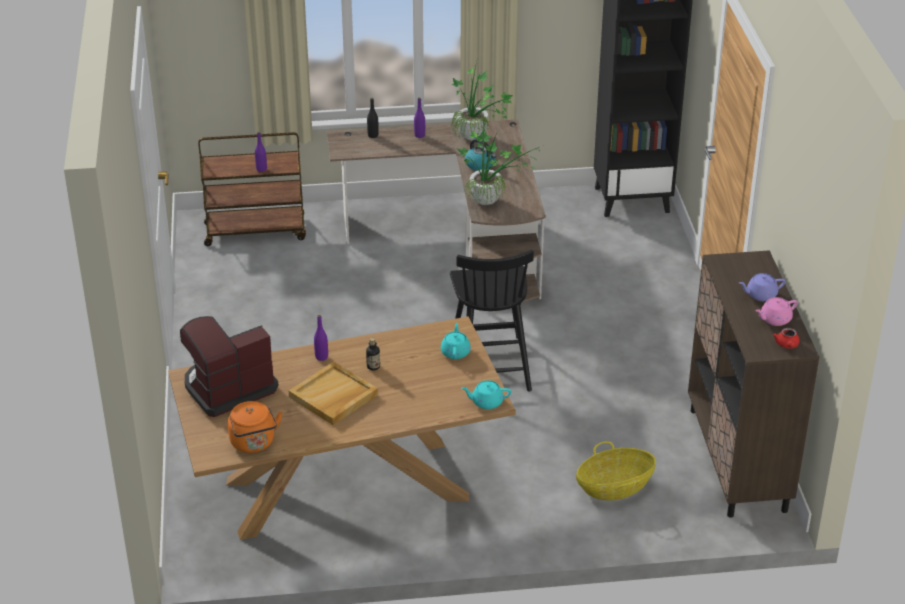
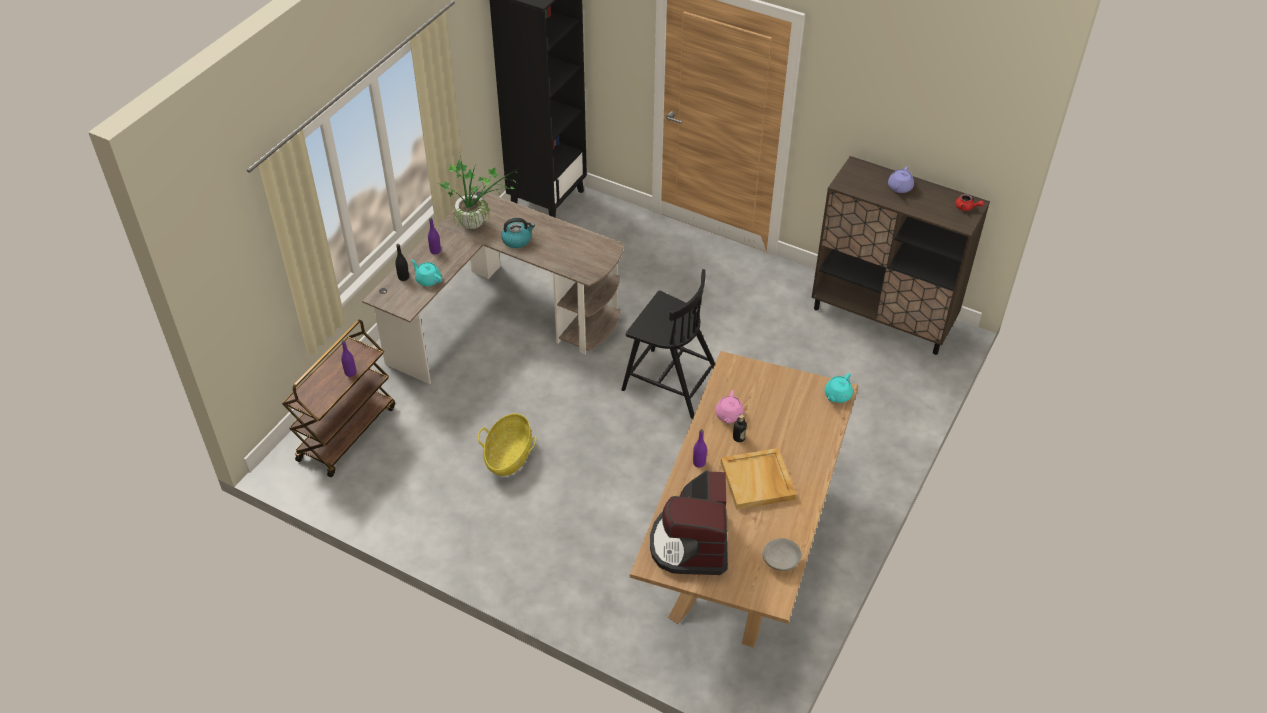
camera: 55 degrees left, 10 degrees up
orange kettle [228,401,282,453] -> grey bowl [762,538,802,571]
turquoise teapot [441,323,471,359] -> turquoise teapot moved to [411,259,442,286]
potted plant [456,125,540,206] -> none
basket [576,441,656,501] -> basket moved to [478,413,536,476]
pink teapot [755,297,798,326] -> pink teapot moved to [715,390,744,424]

